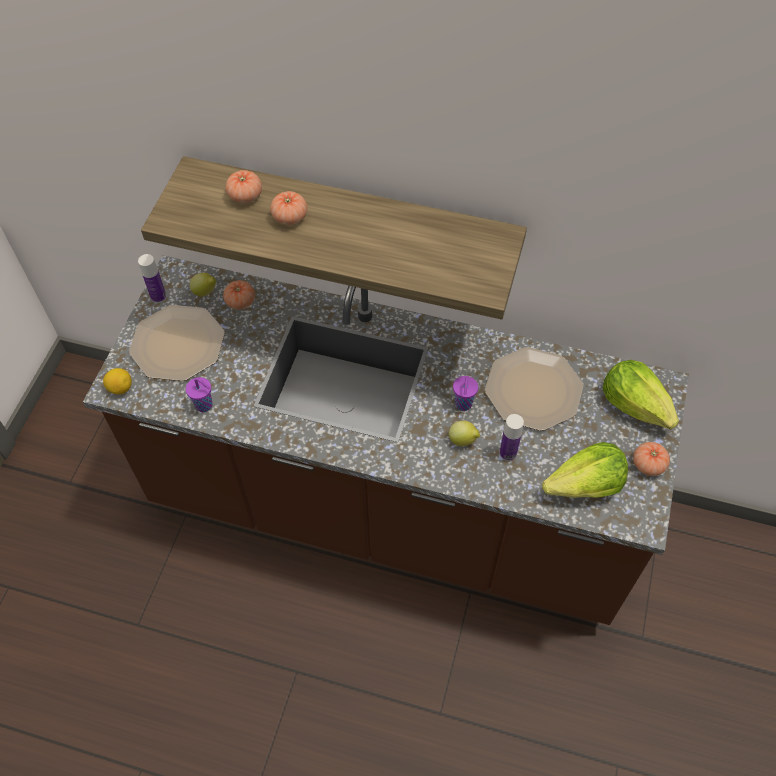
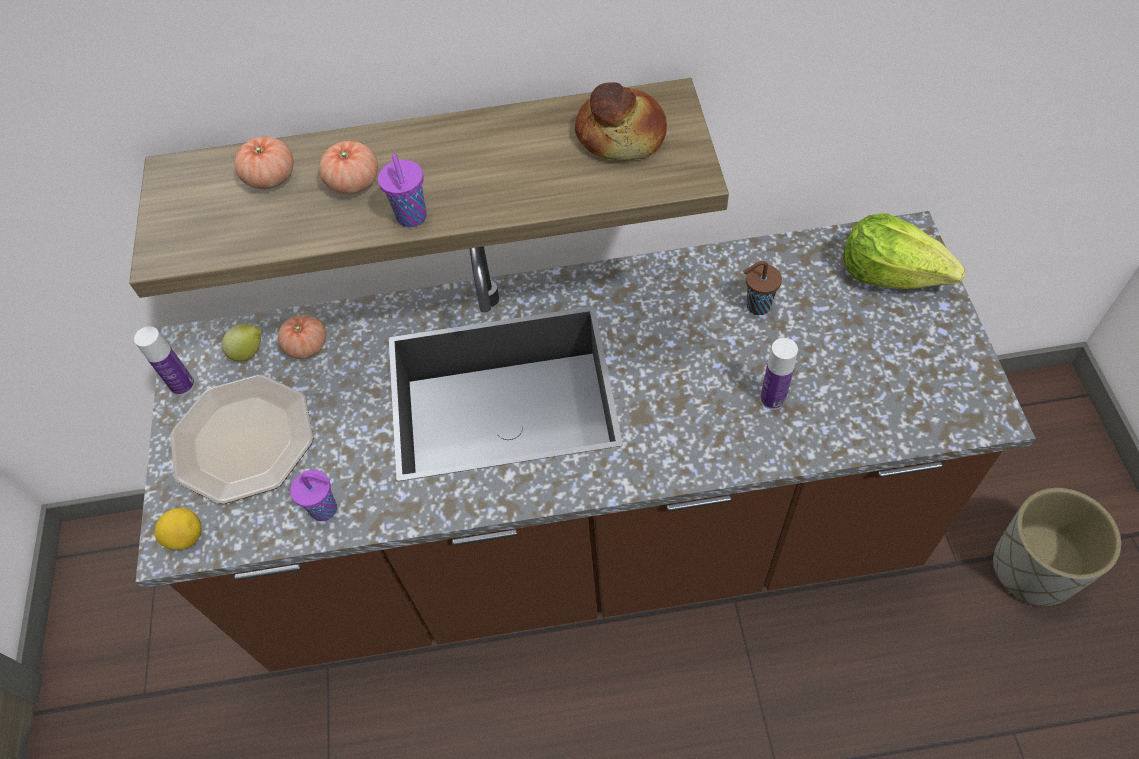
camera: 20 degrees left, 0 degrees up
lemon [449,421,480,446] -> none
purple cup [453,376,478,411] -> purple cup moved to [378,154,427,227]
plate [485,347,583,431] -> brown cup [744,261,782,315]
lettuce [542,442,628,498] -> none
tomato [633,442,670,476] -> none
none -> bread [575,82,667,161]
none -> grey planter [993,488,1121,607]

